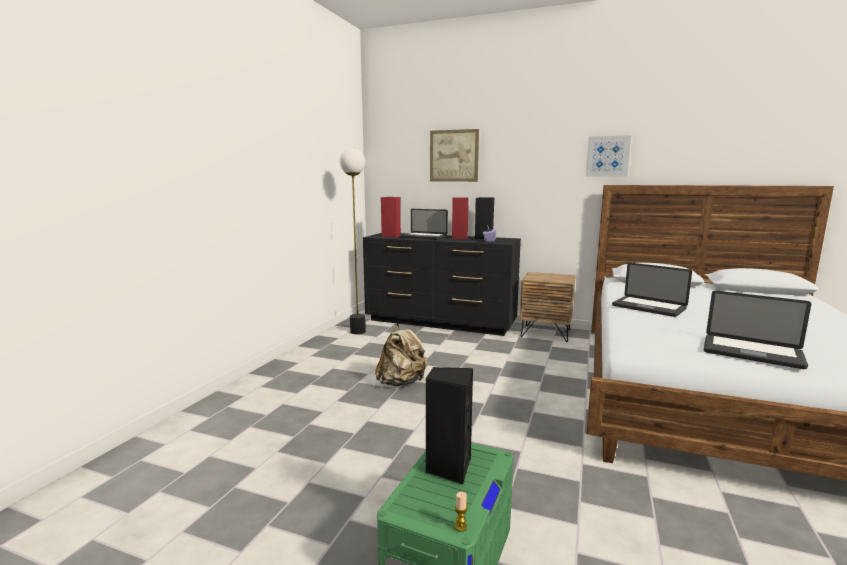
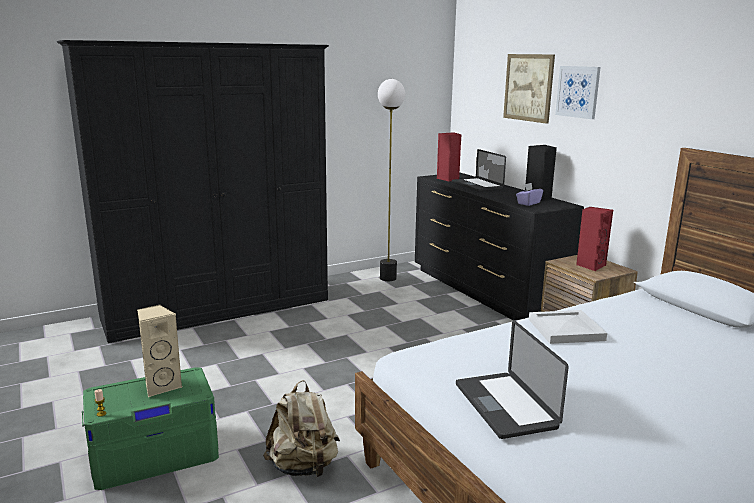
camera: 40 degrees right, 5 degrees up
beige backpack [375,323,428,386] -> beige backpack moved to [263,380,340,477]
black speaker [425,367,473,484] -> beige speaker [137,304,183,397]
red speaker [452,197,469,239] -> red speaker moved to [576,207,613,271]
picture [586,135,631,177] -> picture moved to [555,66,601,119]
laptop [612,263,692,317] -> white tray [529,310,607,344]
none -> black wardrobe [57,40,329,343]

